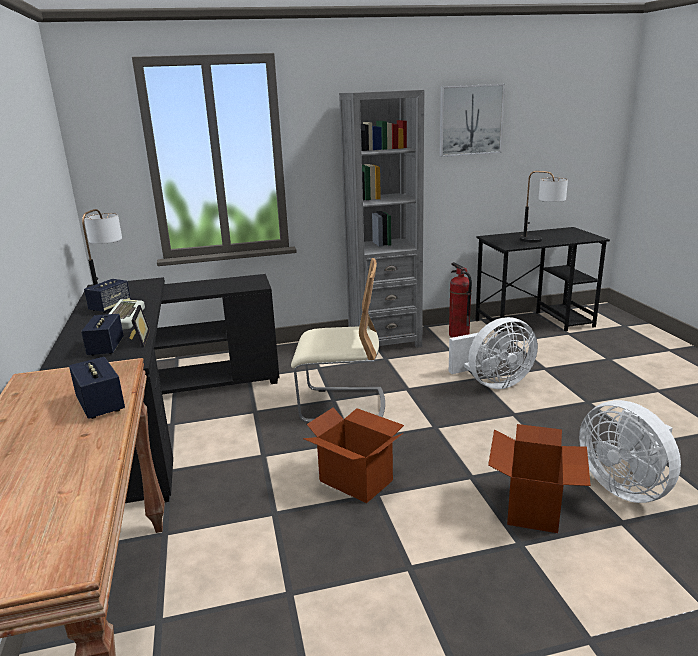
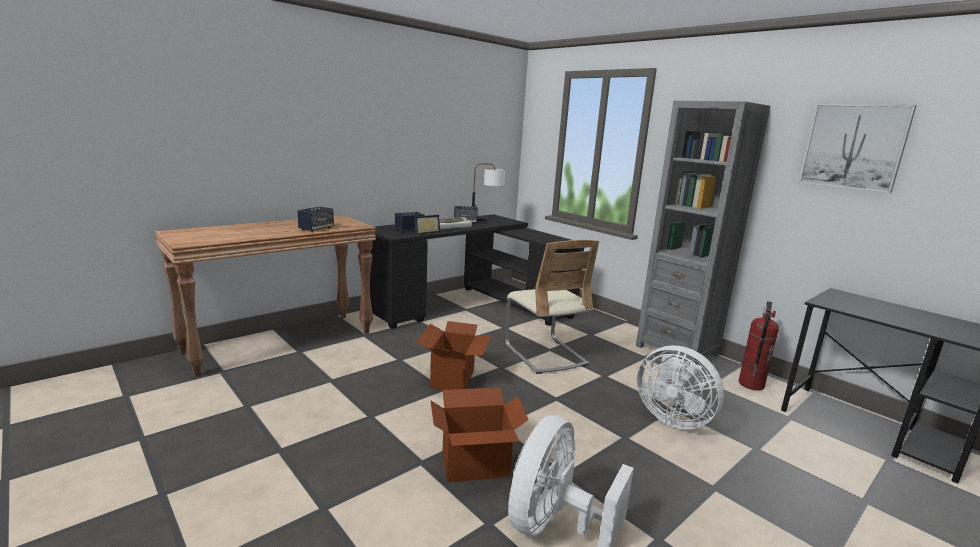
camera: 60 degrees right, 5 degrees down
table lamp [520,171,568,243] -> none

